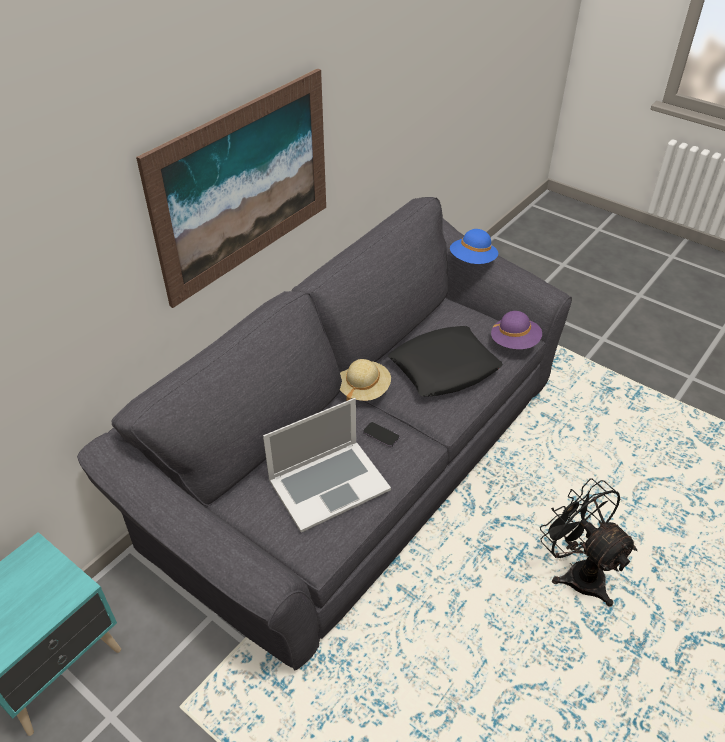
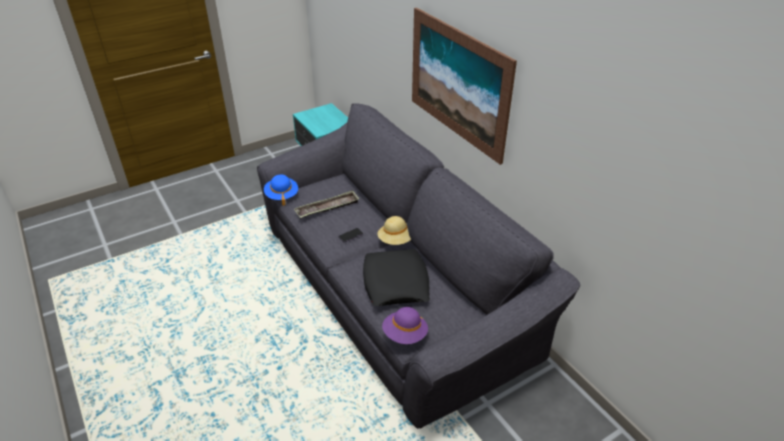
camera: 110 degrees right, 5 degrees down
laptop [263,398,391,533] -> tray [294,190,360,219]
blue hat [450,229,498,264] -> blue hat moved to [264,175,298,206]
black fan [540,479,637,607] -> none

